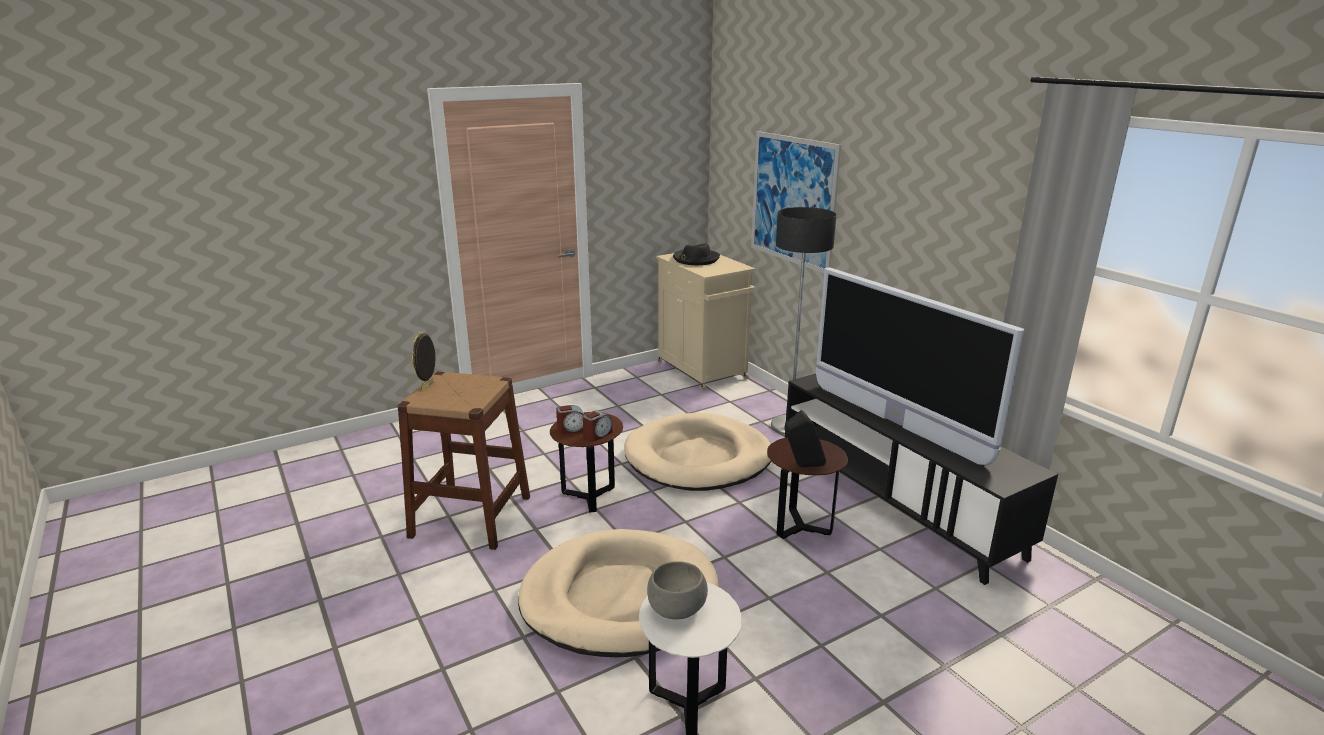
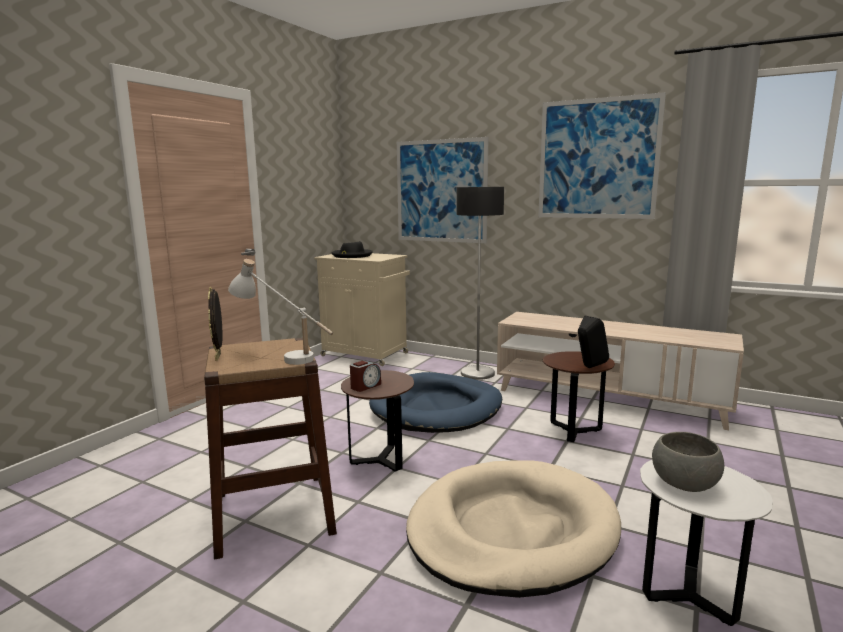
camera: 30 degrees left, 10 degrees down
alarm clock [582,410,612,442] -> none
beige dog bed [624,413,771,491] -> blue dog bed [369,372,502,433]
black tv stand [785,374,1058,585] -> beige tv stand [497,312,744,430]
television [816,268,1024,465] -> none
none -> white table lamp [228,259,333,365]
none -> picture [538,92,666,219]

